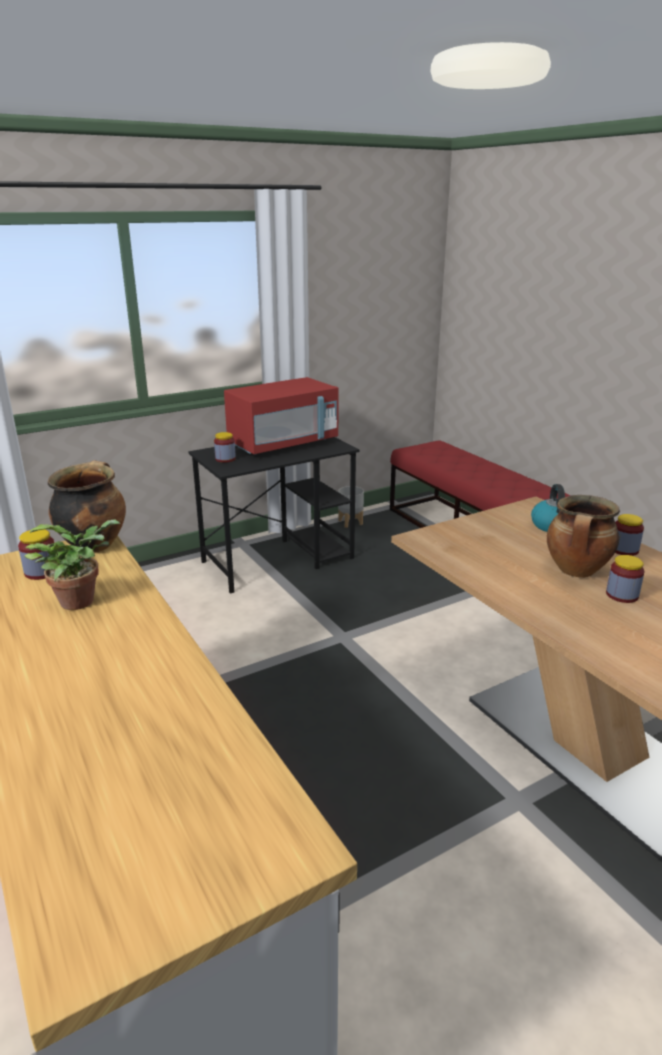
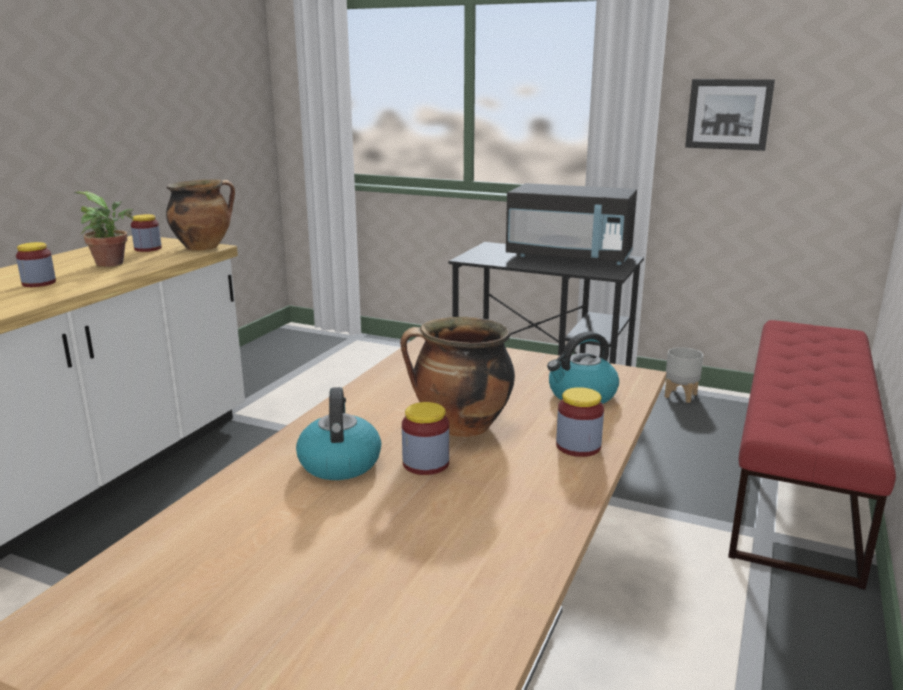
camera: 55 degrees right, 5 degrees down
jar [214,432,236,463] -> jar moved to [16,242,56,287]
red microwave [224,377,339,455] -> black microwave [506,183,637,265]
none -> kettle [296,387,381,480]
none -> picture [685,79,775,151]

